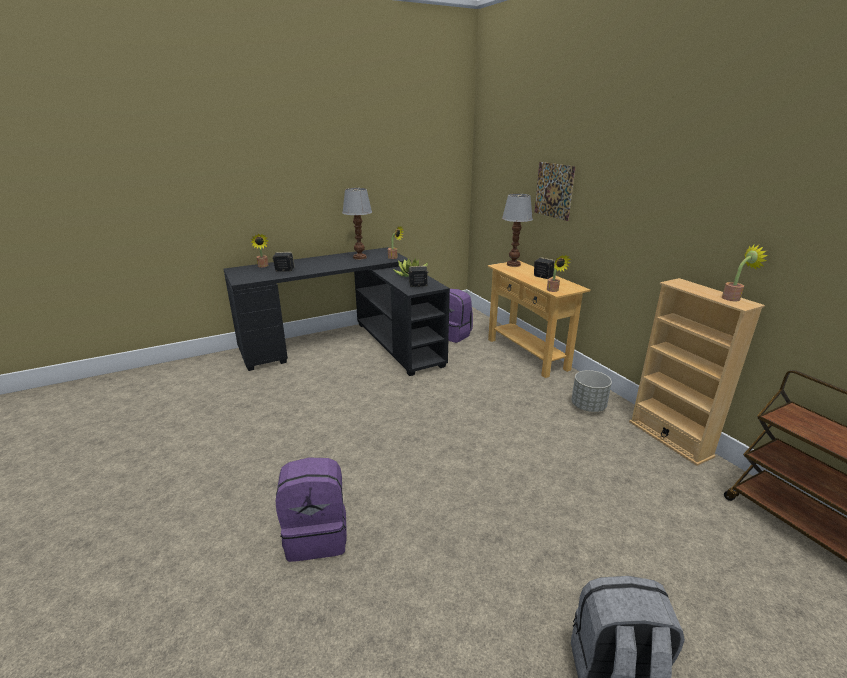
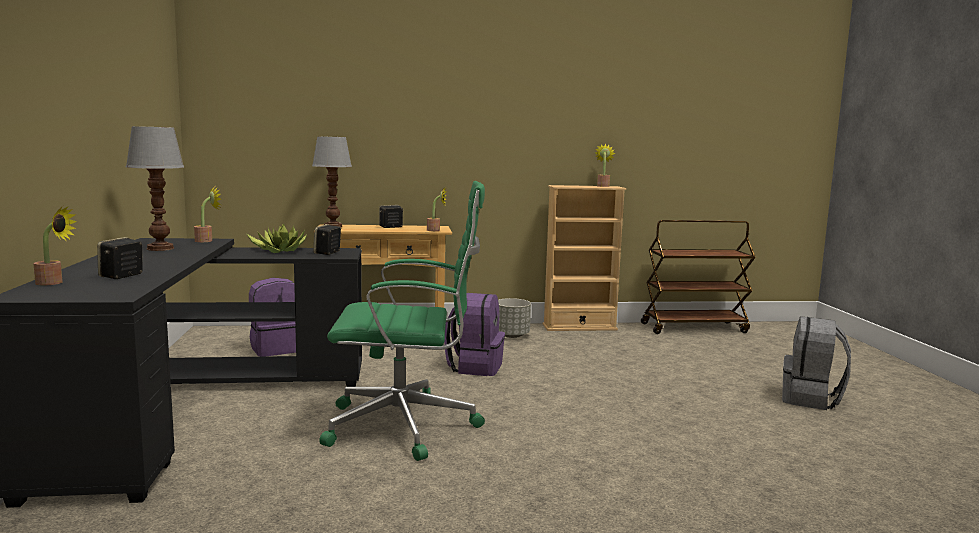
camera: 70 degrees left, 15 degrees down
purple backpack [276,458,347,562] -> purple backpack moved to [444,293,505,376]
picture [535,162,576,221] -> none
none -> green office chair [319,181,485,461]

